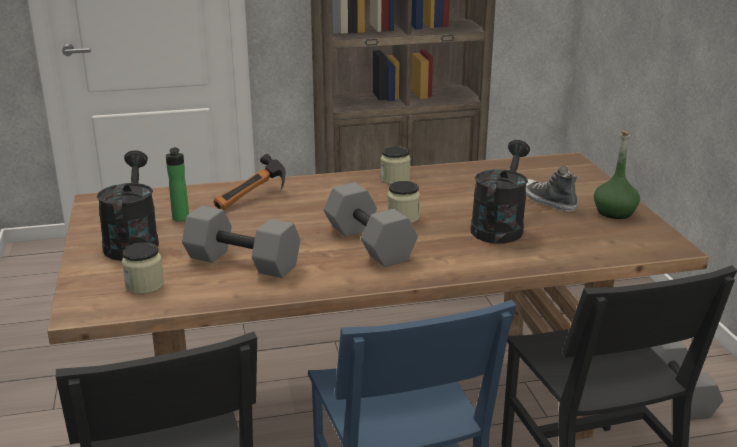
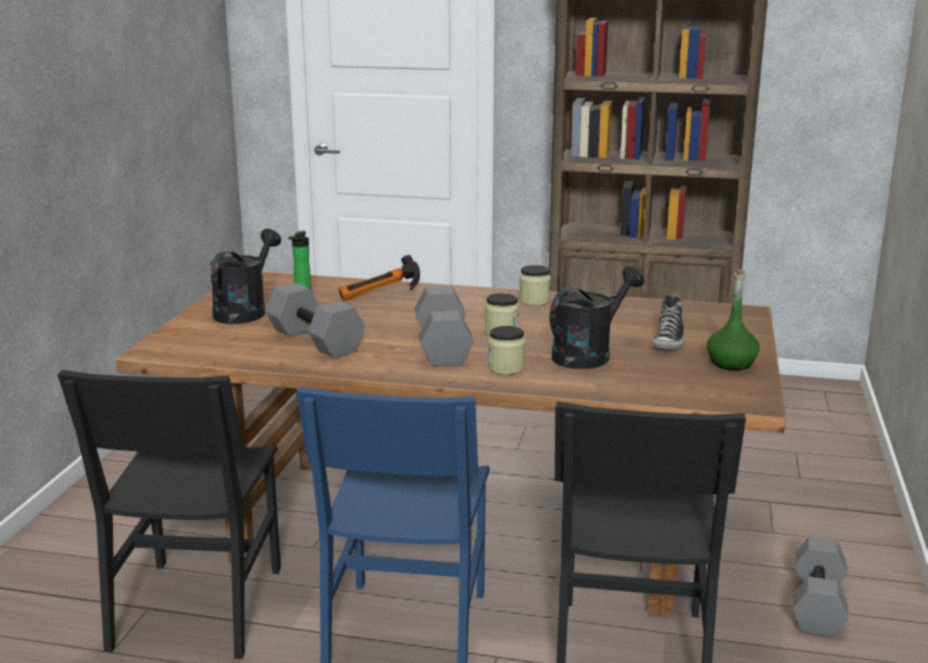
camera: 25 degrees right, 5 degrees down
jar [122,242,164,294] -> jar moved to [488,326,526,375]
shoe [526,166,577,212] -> shoe turned 150 degrees counterclockwise [652,293,684,350]

